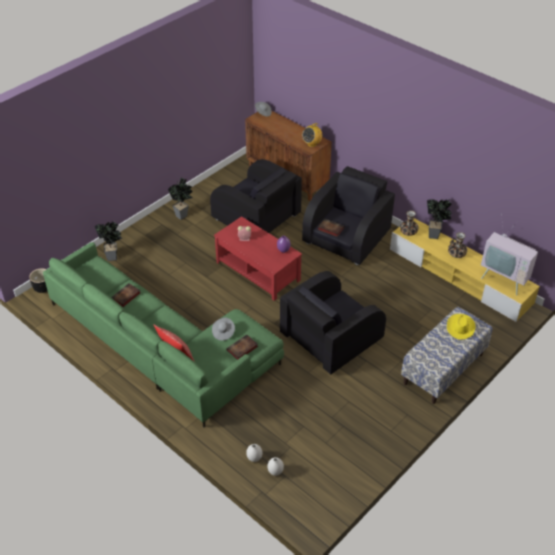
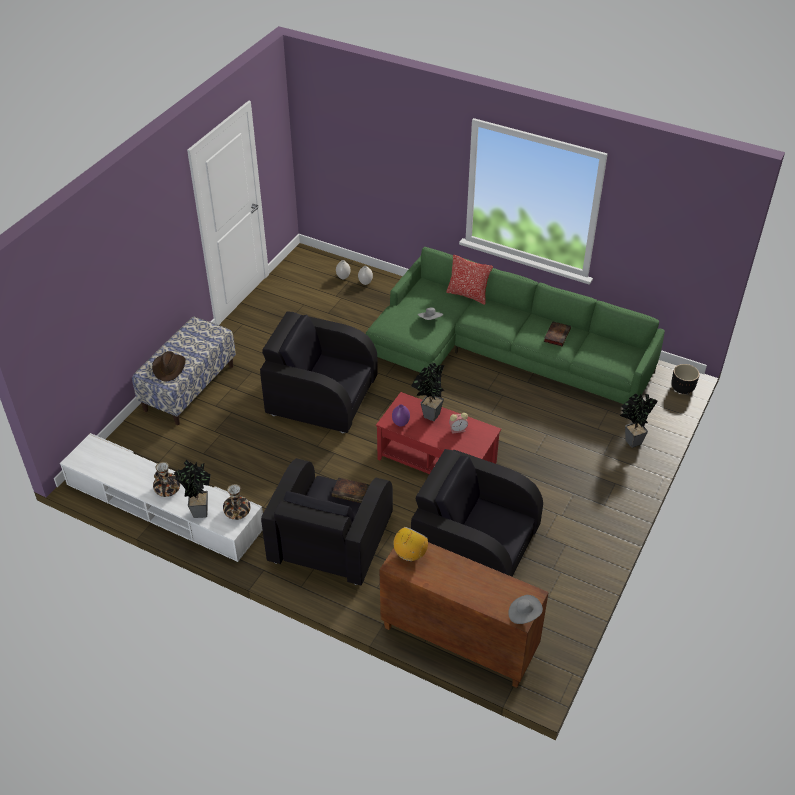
camera: 165 degrees right, 0 degrees up
potted plant [168,177,193,220] -> potted plant moved to [411,363,444,421]
book [226,335,258,360] -> none
black armchair [280,271,386,374] -> black armchair turned 105 degrees counterclockwise [260,312,378,433]
yellow tv stand [390,218,540,322] -> white tv stand [60,433,263,562]
yellow hat [447,314,476,340] -> brown hat [152,351,186,382]
television [481,221,538,296] -> none

